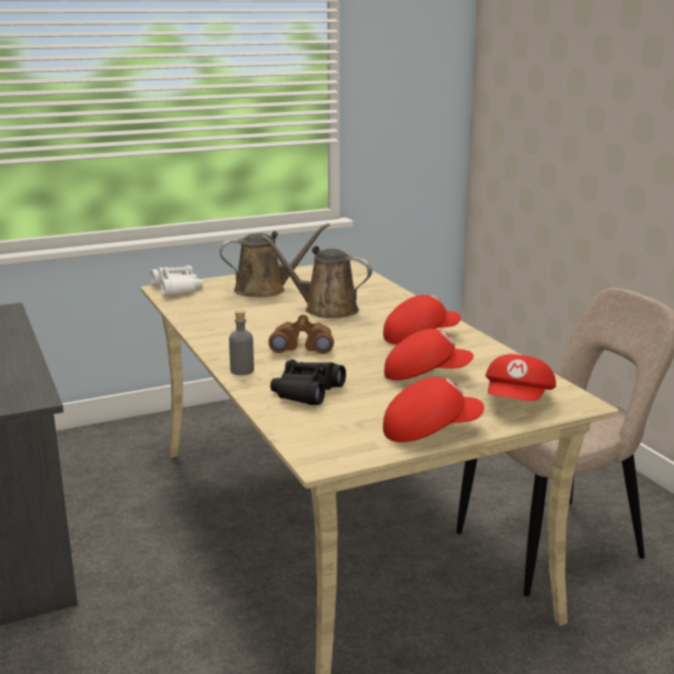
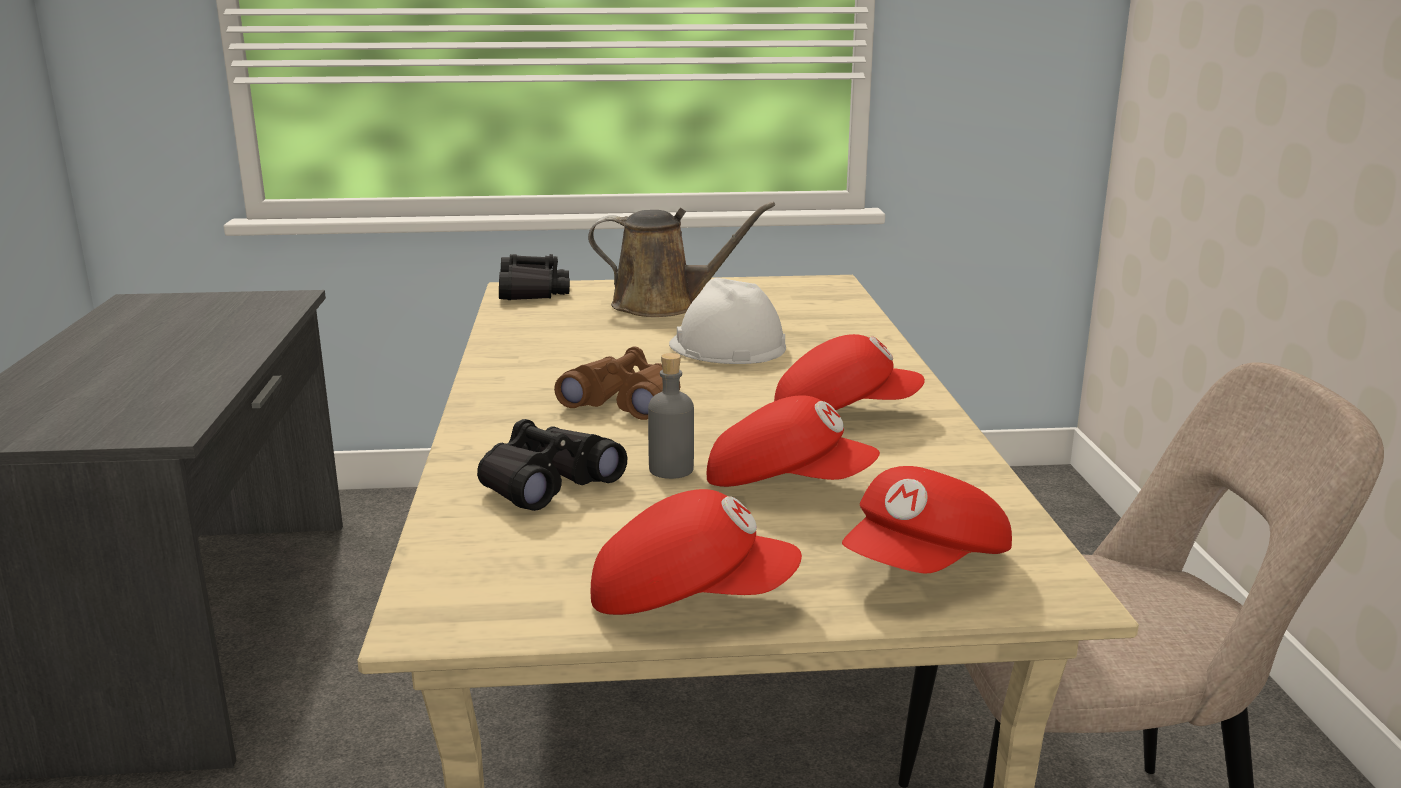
camera: 20 degrees right, 0 degrees up
white binoculars [150,265,203,296] -> black binoculars [499,254,570,300]
grey bottle [229,310,254,375] -> grey bottle moved to [648,353,694,479]
brown watering can [262,235,372,318] -> white hard hat [669,278,786,364]

